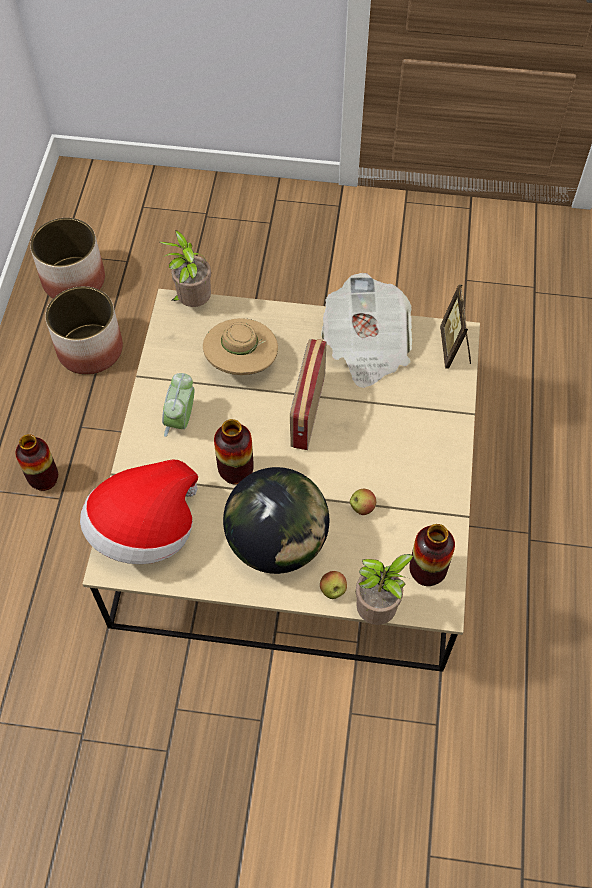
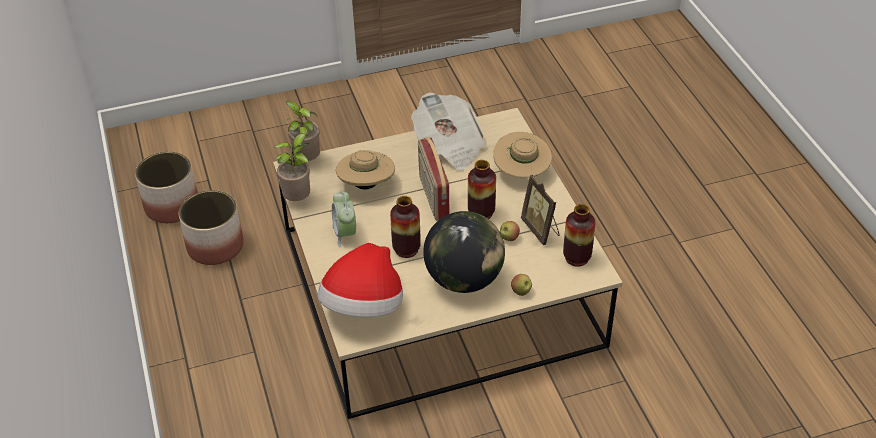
camera: 25 degrees left, 15 degrees down
vase [15,434,58,491] -> vase moved to [468,160,496,219]
potted plant [356,554,414,625] -> potted plant moved to [274,133,310,201]
picture frame [440,285,471,368] -> picture frame moved to [521,175,560,245]
none -> beige hat [493,132,552,178]

